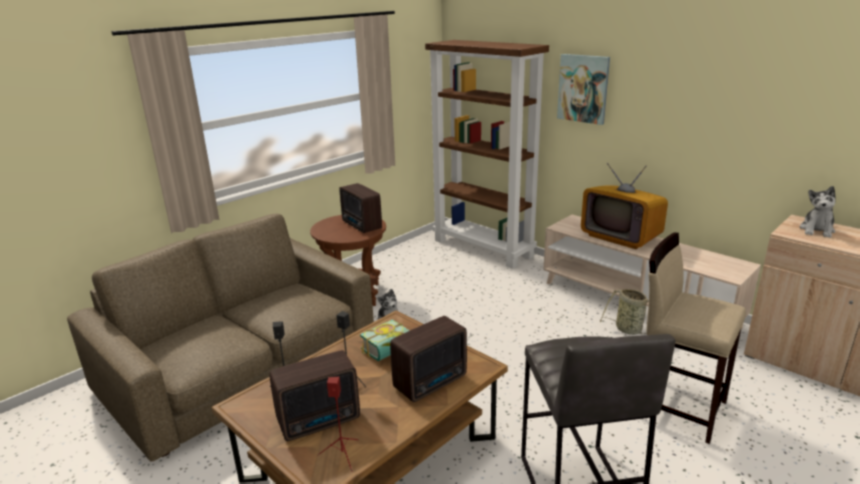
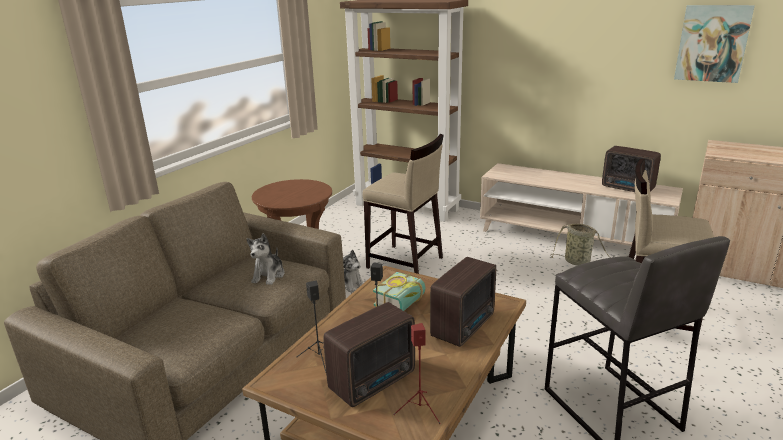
camera: 15 degrees left, 0 degrees up
radio [339,183,382,233] -> radio moved to [602,146,661,192]
picture [557,54,610,125] -> picture moved to [674,5,755,83]
television [581,163,668,249] -> none
plush toy [800,186,836,238] -> plush toy moved to [247,233,285,285]
none -> beige stool [362,134,444,274]

